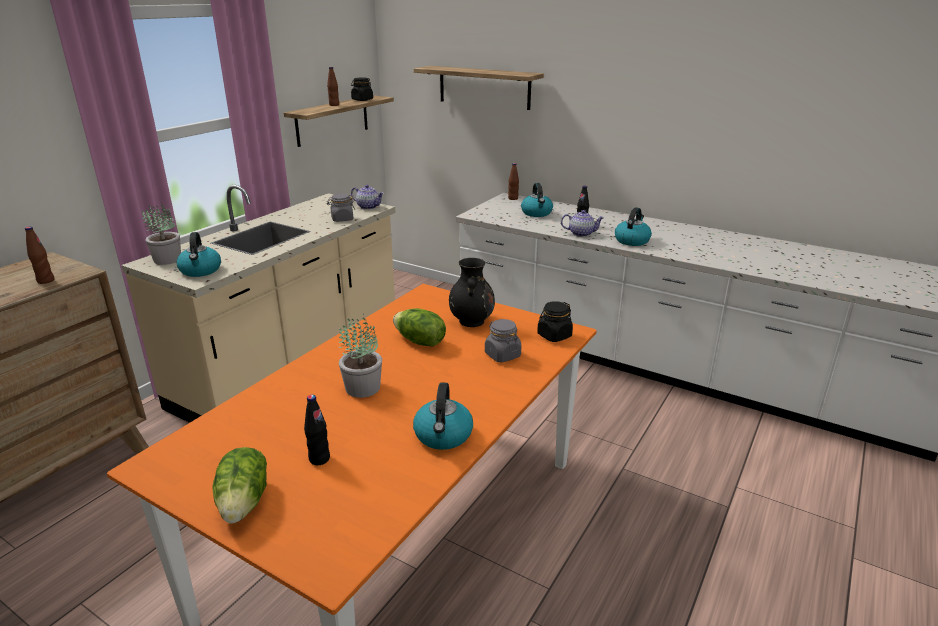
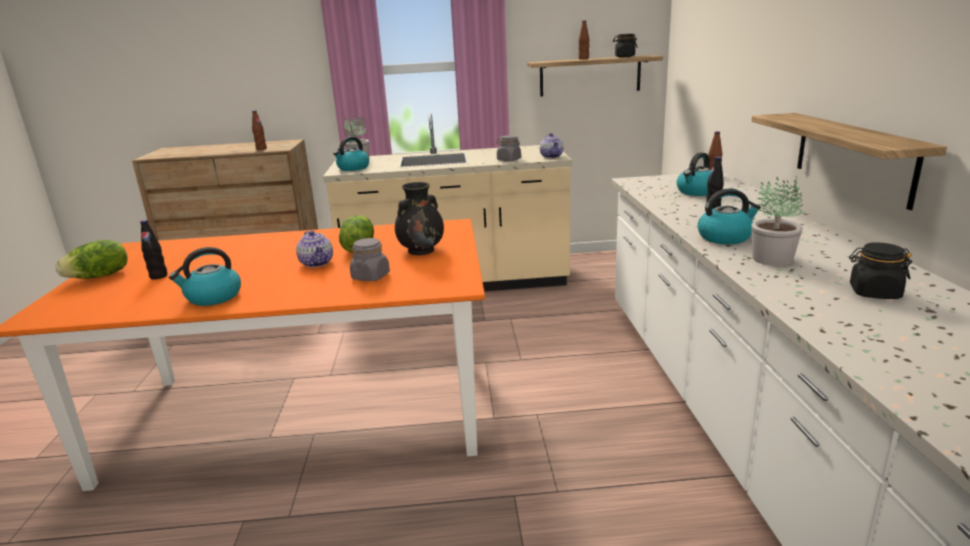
camera: 55 degrees right, 5 degrees down
potted plant [339,314,382,398] -> potted plant moved to [751,177,803,266]
shelf [414,66,544,110] -> shelf moved to [752,113,947,210]
black jar [537,301,573,342] -> black jar moved to [849,242,912,299]
teapot [561,210,604,237] -> teapot moved to [296,230,333,268]

